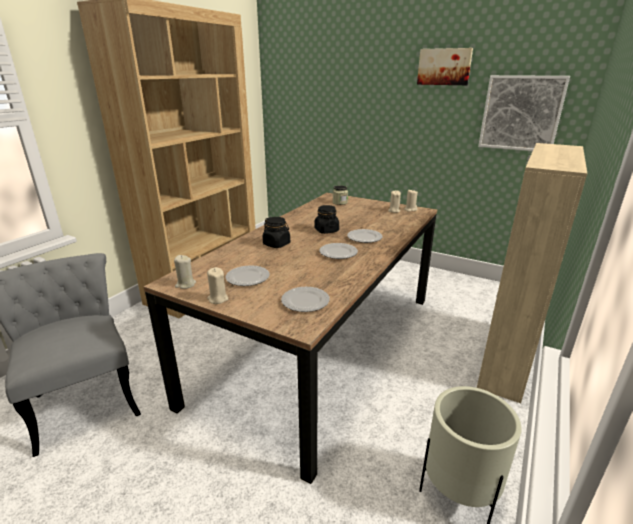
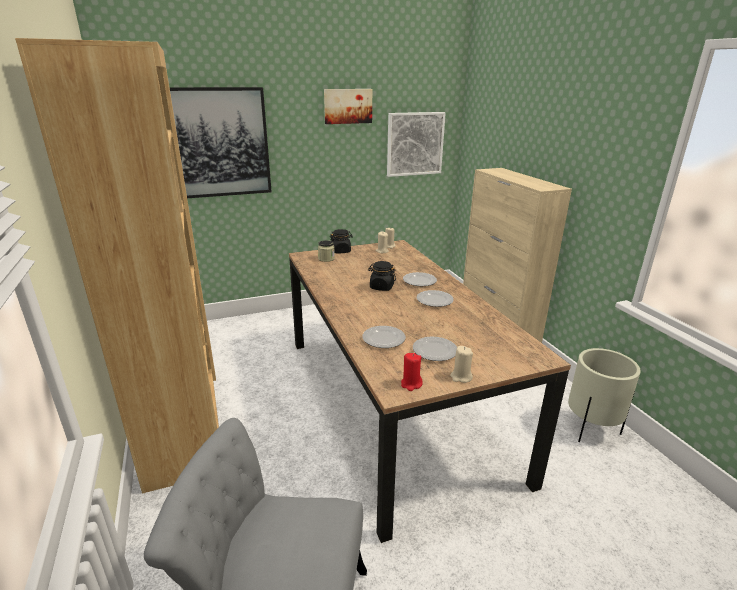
camera: 50 degrees left, 0 degrees up
beige candle [174,255,196,289] -> red candle [401,353,423,391]
black jar [263,217,290,248] -> black jar moved to [330,229,353,253]
plate [281,287,330,312] -> plate moved to [362,326,406,348]
none -> picture [169,87,272,198]

